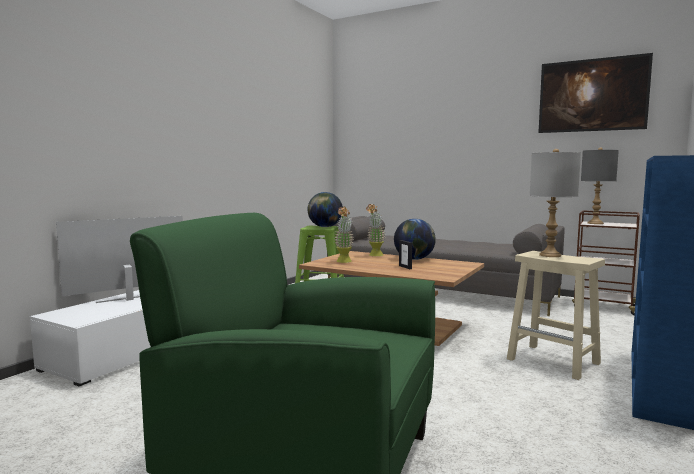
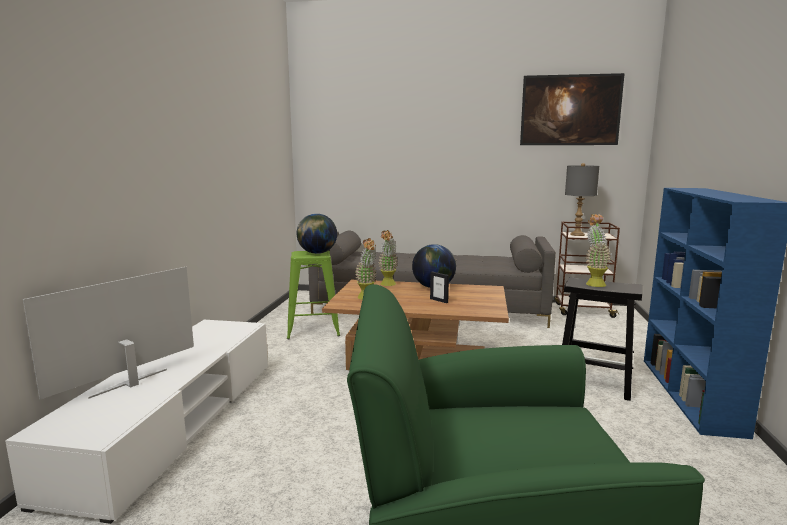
camera: 20 degrees left, 5 degrees up
beige stool [507,251,605,380] -> black stool [562,277,642,401]
grey table lamp [530,149,581,257] -> potted plant [586,214,611,287]

